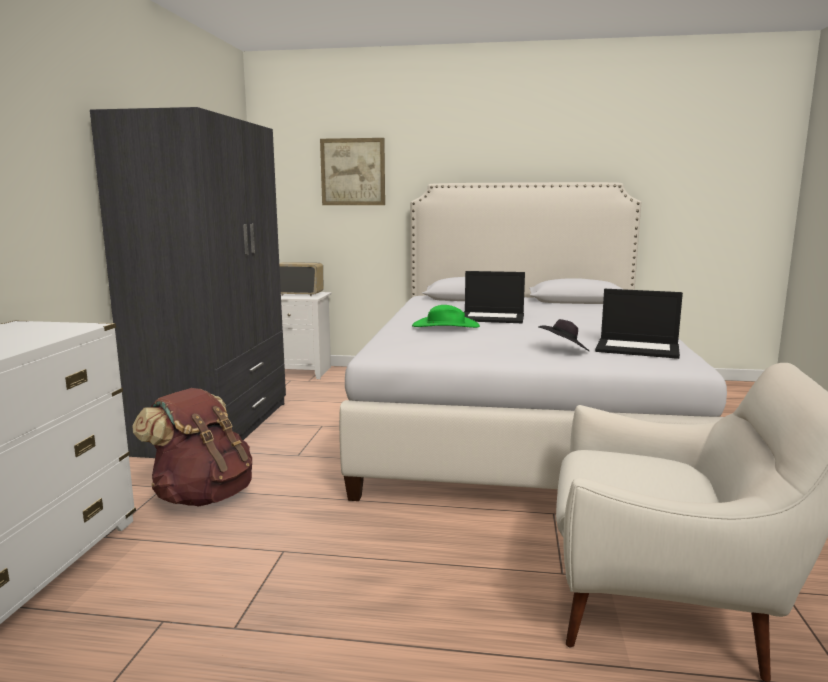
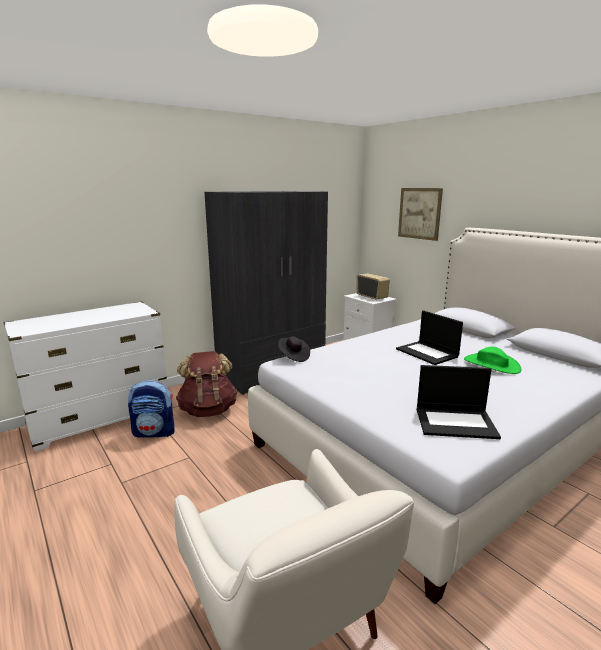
camera: 45 degrees right, 5 degrees up
green hat [412,305,480,328] -> green hat moved to [464,347,521,374]
black hat [538,319,589,351] -> black hat moved to [278,336,310,362]
laptop [595,289,683,359] -> laptop turned 60 degrees counterclockwise [417,365,501,439]
none -> backpack [128,380,175,438]

